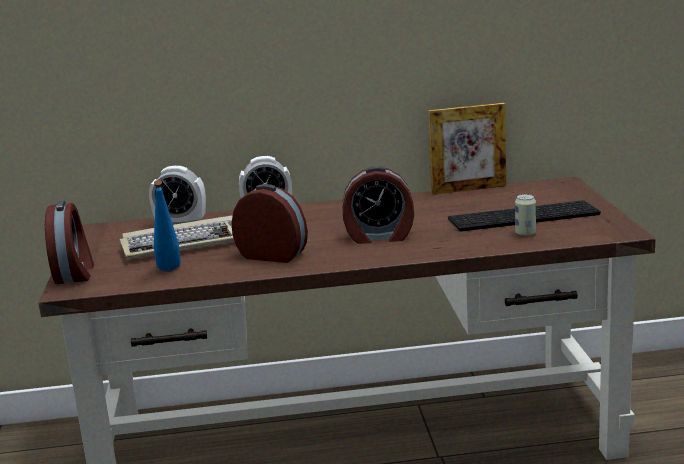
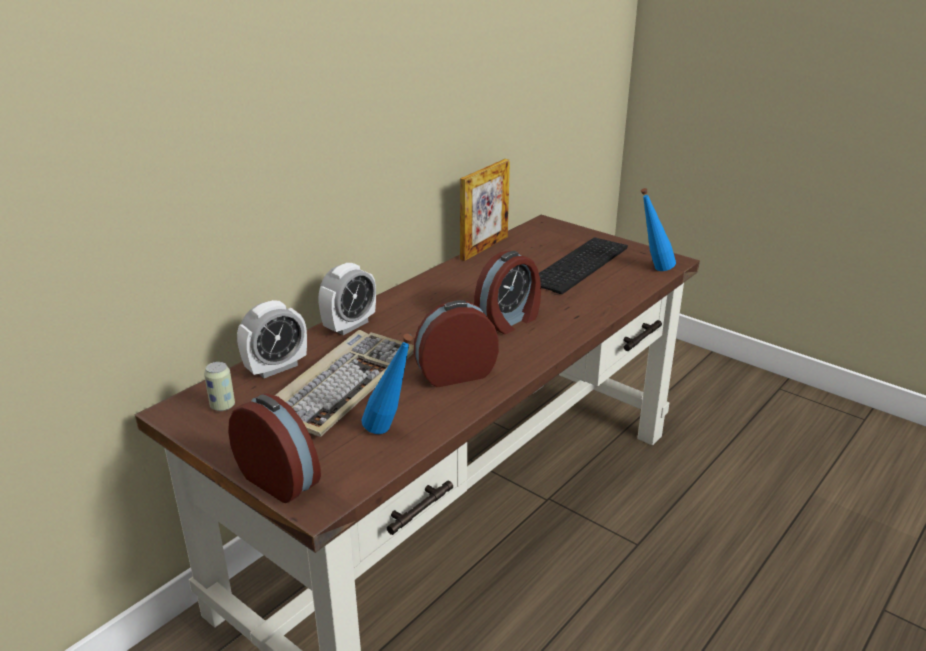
camera: 45 degrees left, 10 degrees up
can [515,194,536,236] -> can moved to [204,362,235,411]
none -> blue bottle [641,188,676,271]

